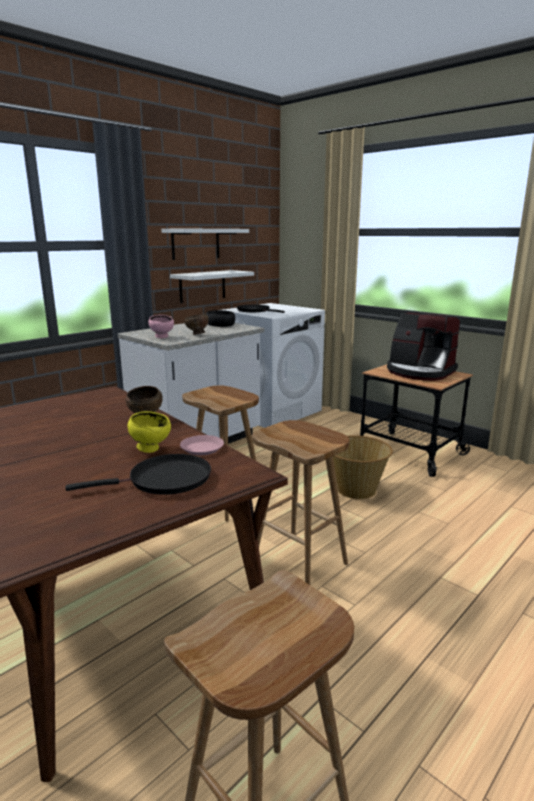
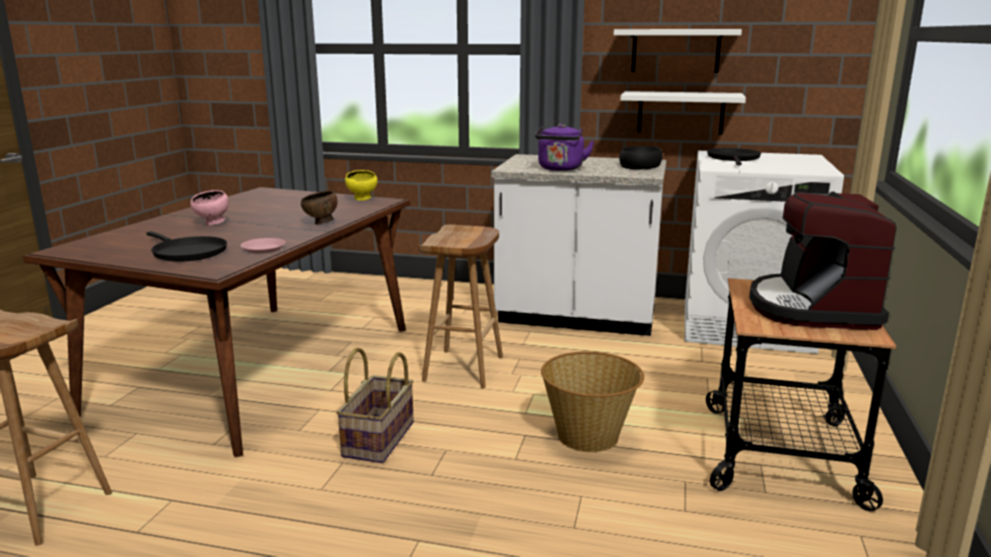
camera: 60 degrees right, 0 degrees up
yellow bowl [128,411,171,453] -> yellow bowl moved to [345,170,377,201]
pink bowl [148,315,174,339] -> pink bowl moved to [190,190,229,226]
brown bowl [184,314,209,335] -> purple kettle [535,124,594,171]
brown stool [252,420,349,585] -> basket [336,348,414,463]

